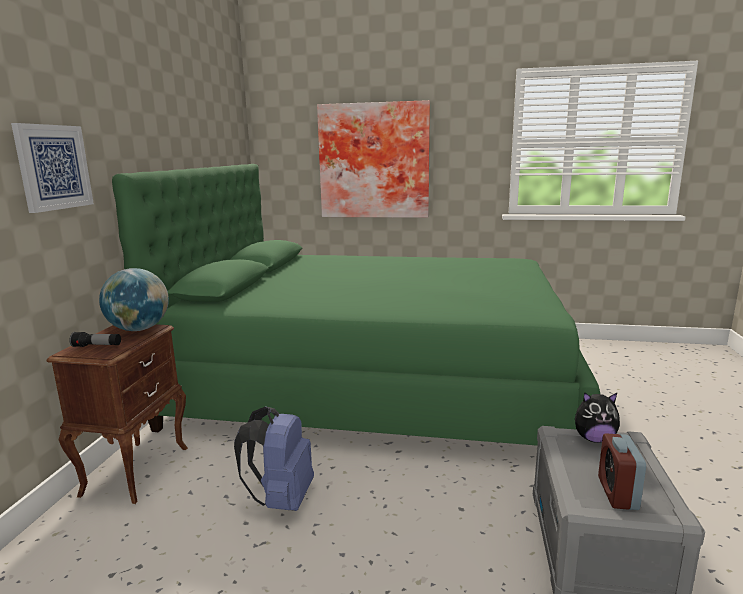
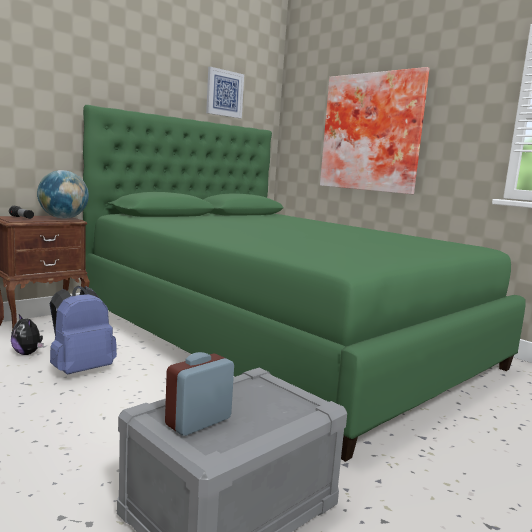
camera: 35 degrees right, 5 degrees down
picture [11,123,94,213] -> picture moved to [206,67,244,118]
plush toy [575,392,620,443] -> plush toy moved to [11,314,44,355]

